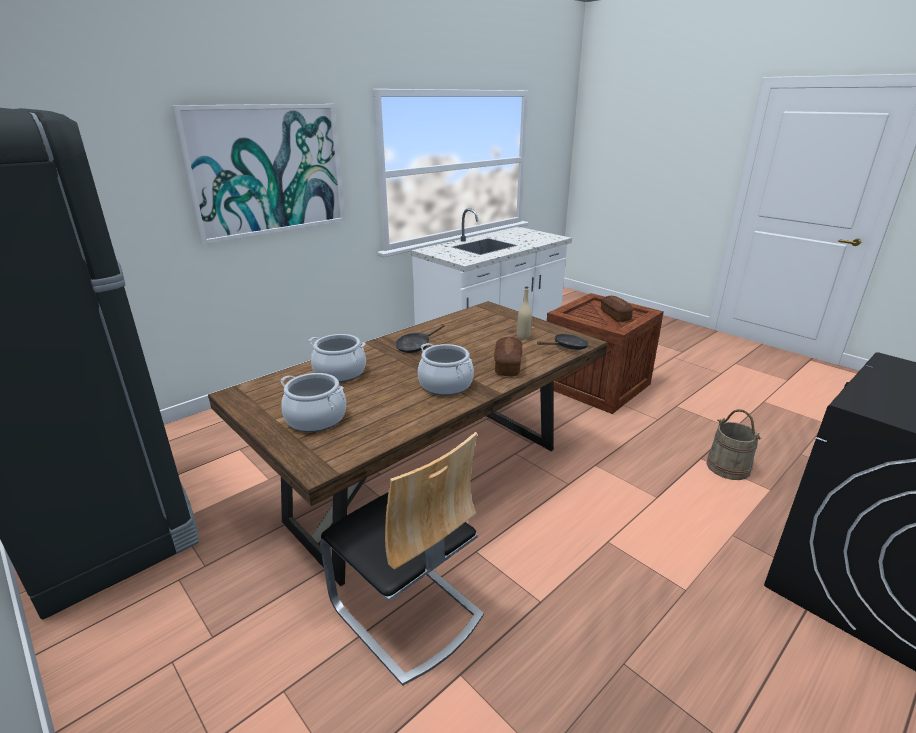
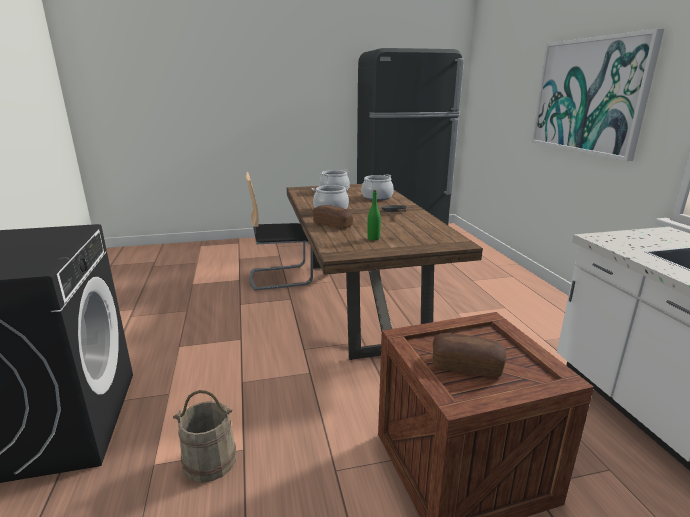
camera: 120 degrees right, 5 degrees down
beige bottle [517,286,532,340] -> green bottle [367,190,381,241]
black frying pan [537,334,589,350] -> none

